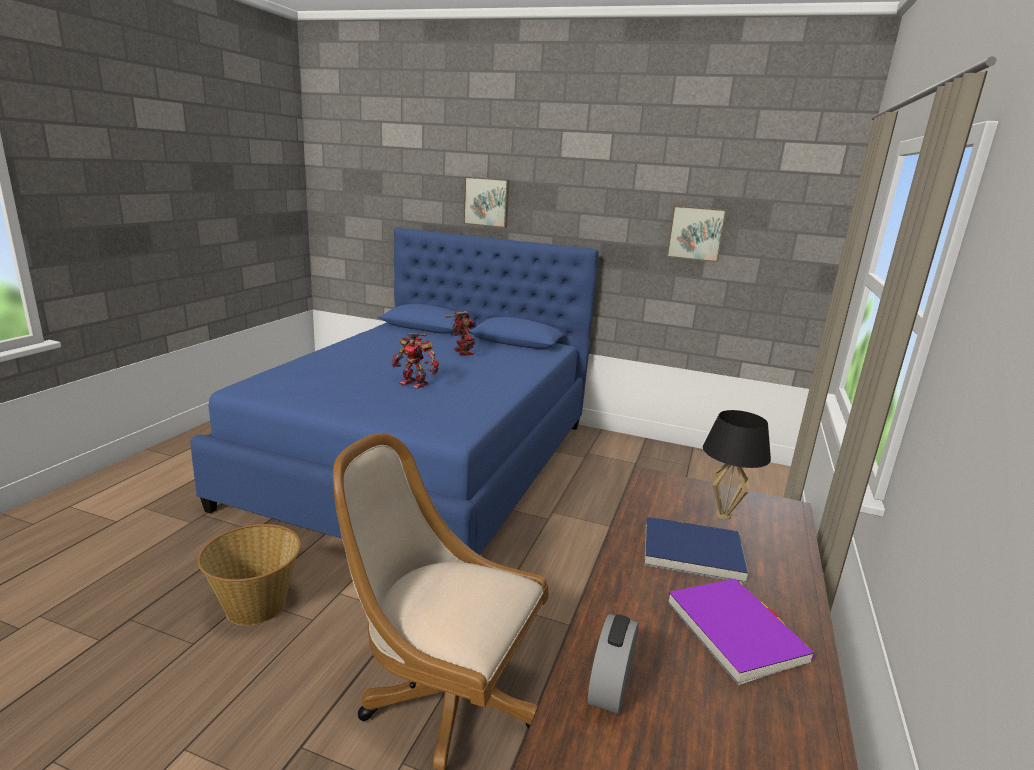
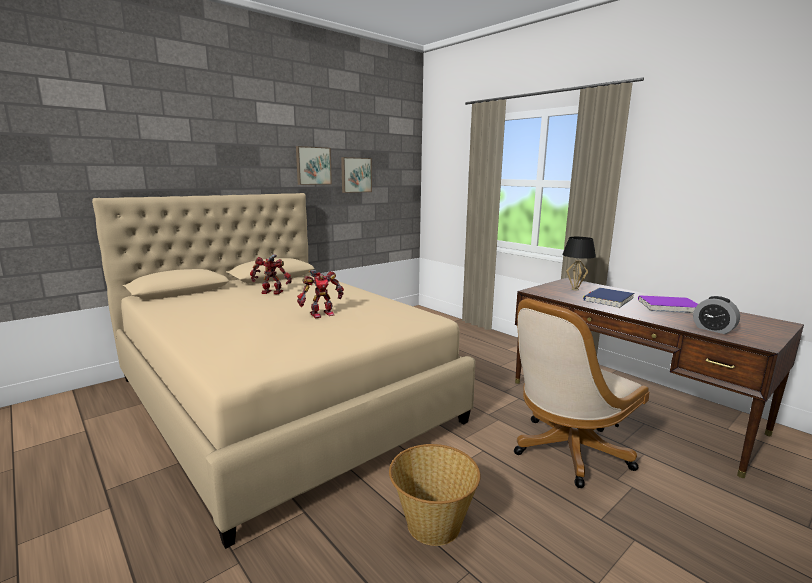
camera: 60 degrees left, 5 degrees down
blue bed [190,228,599,555] -> beige bed [92,193,476,549]
picture [463,177,510,228] -> picture moved to [296,146,332,185]

